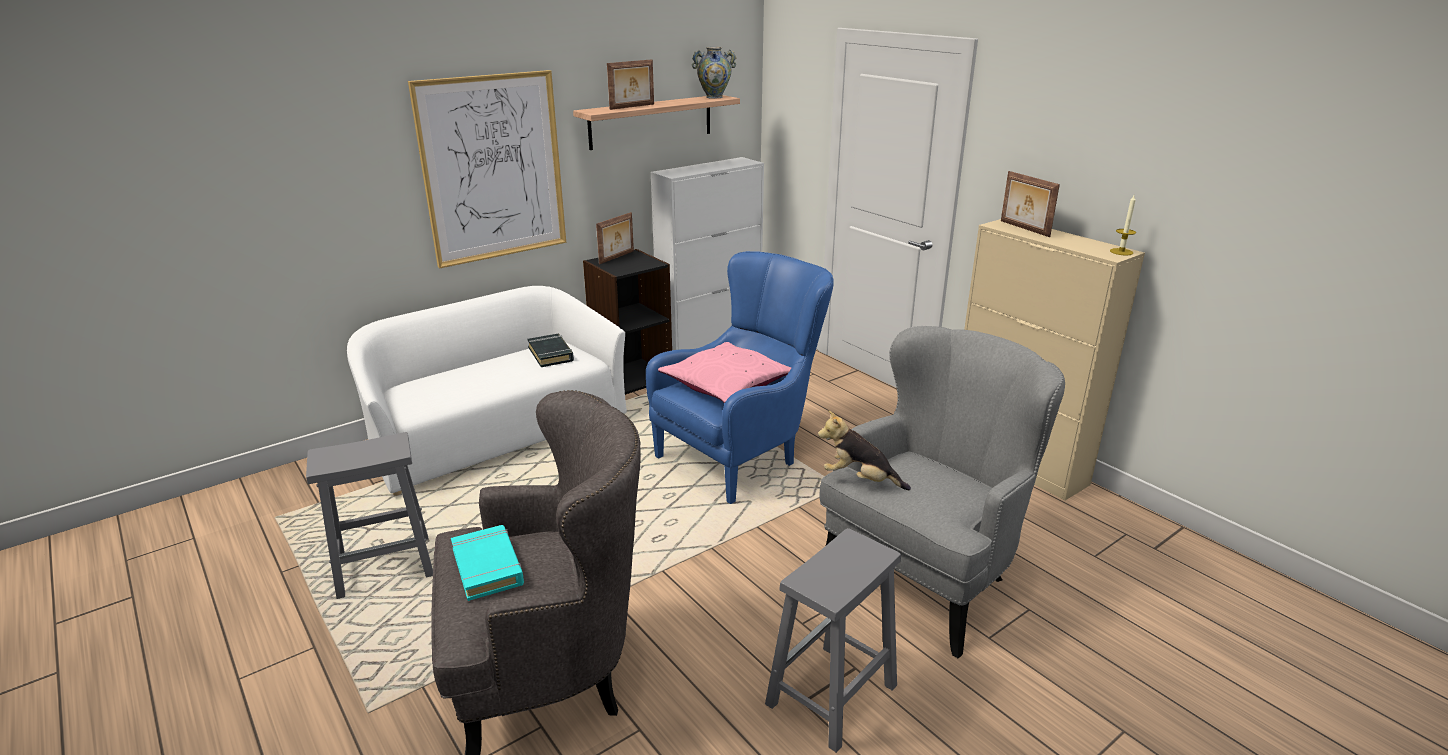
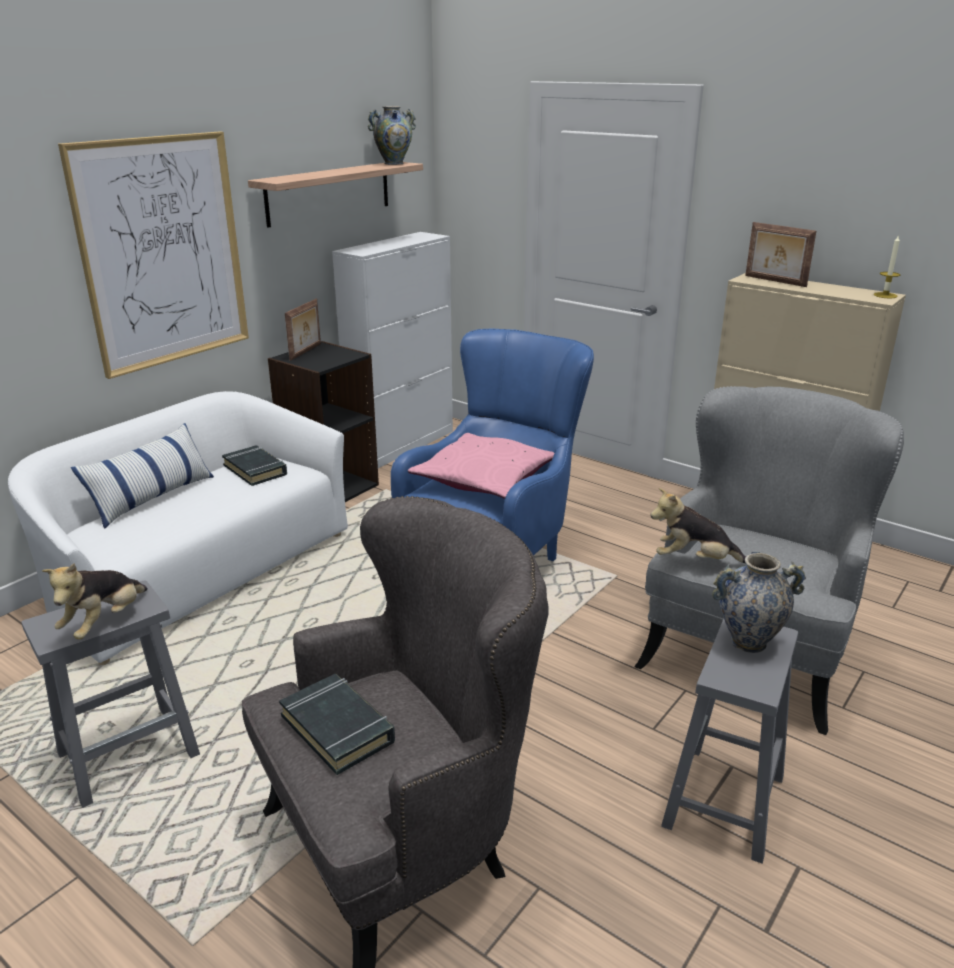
camera: 15 degrees left, 0 degrees up
turquoise book [451,525,524,601] -> black book [279,674,395,775]
picture frame [607,59,654,110] -> none
none -> plush toy [42,563,148,639]
none -> pillow [71,423,214,529]
none -> vase [712,552,806,653]

